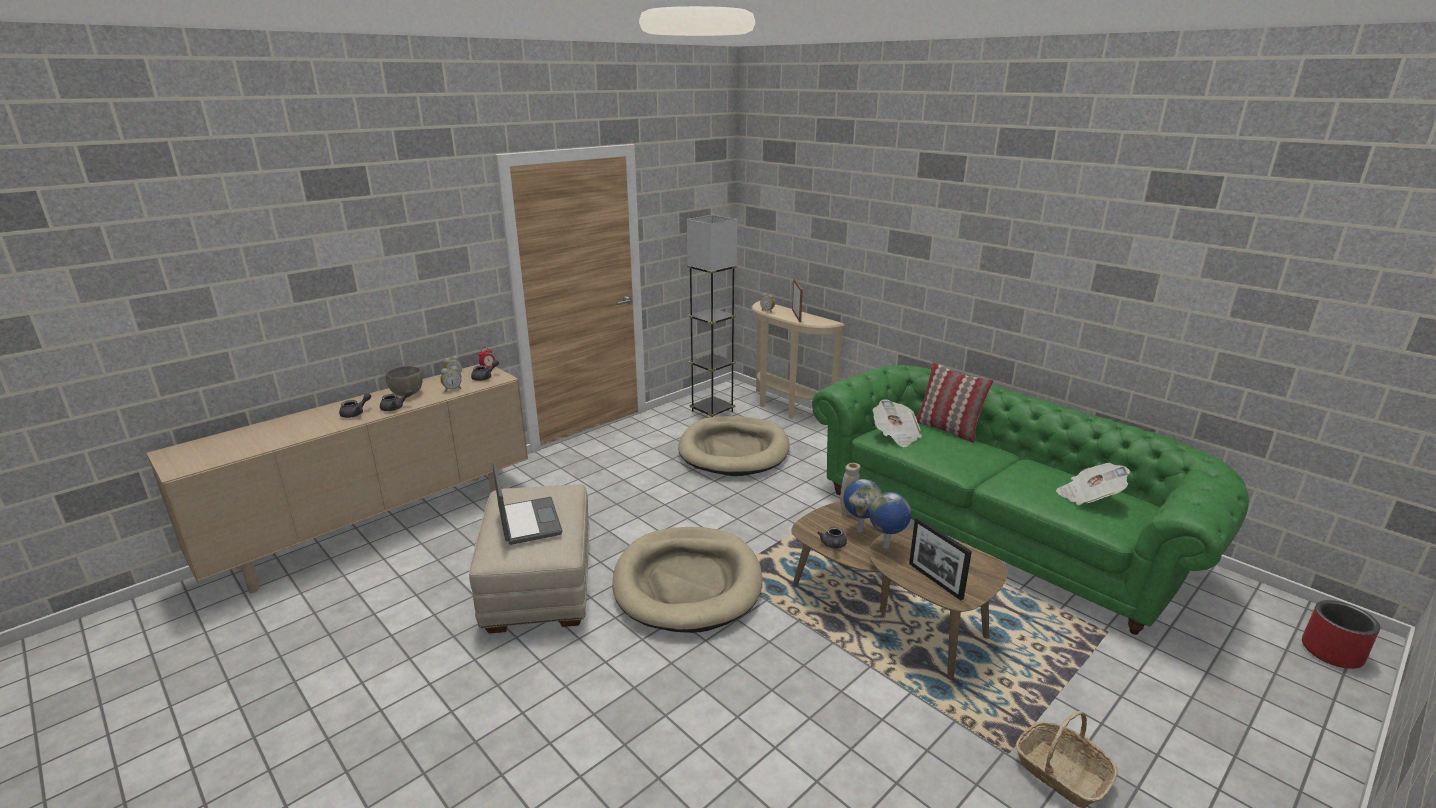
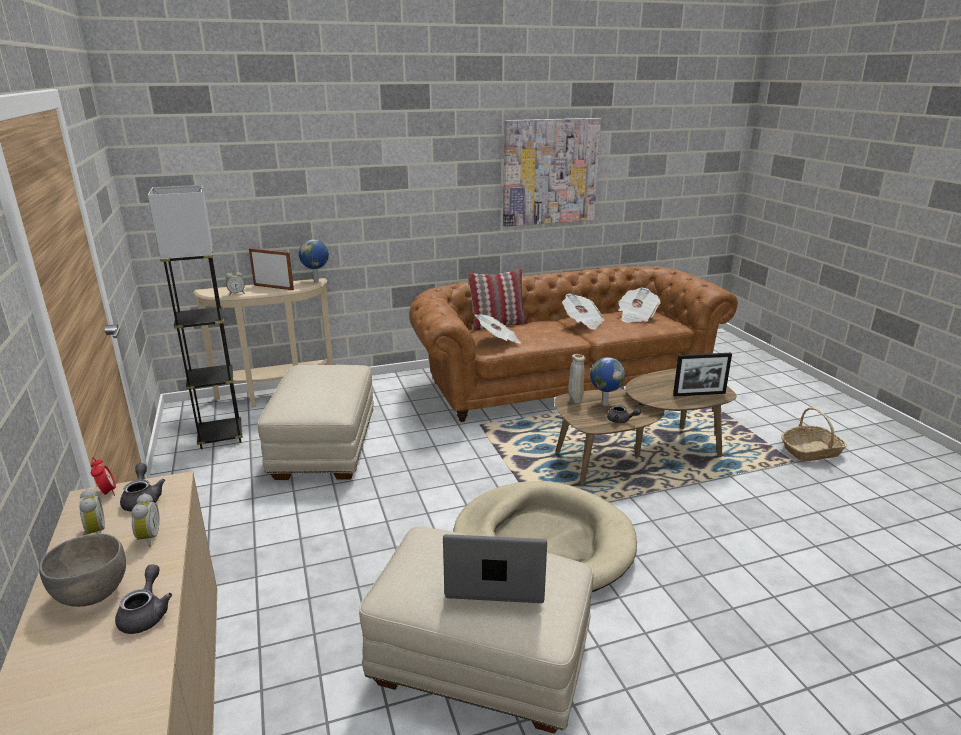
camera: 65 degrees left, 0 degrees up
grey teapot [339,393,371,418] -> none
beige dog bed [678,416,789,476] -> beige ottoman [258,365,374,480]
green sofa [812,365,1249,635] -> brown sofa [409,266,738,422]
globe [869,492,911,549] -> globe moved to [299,239,329,282]
red planter [1302,600,1380,669] -> none
none -> picture [503,118,601,226]
none -> newspaper [562,294,604,330]

